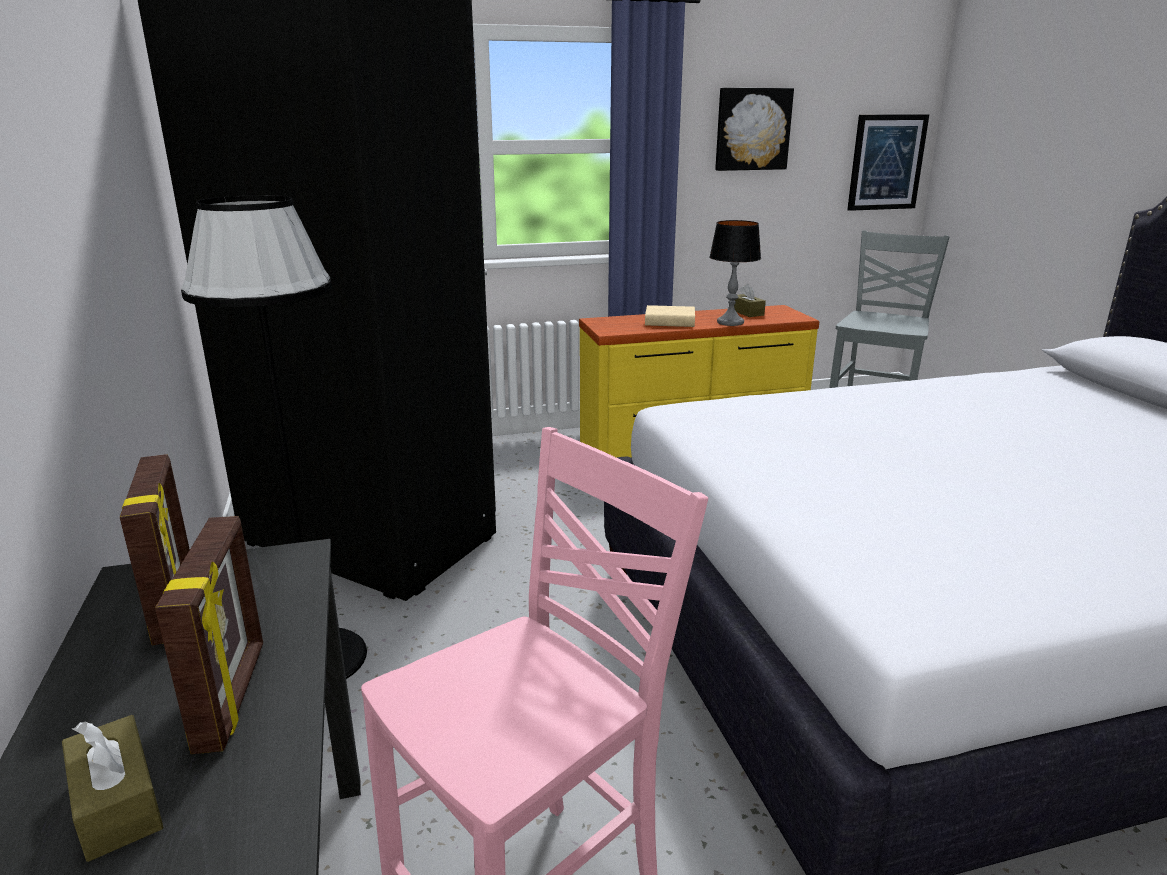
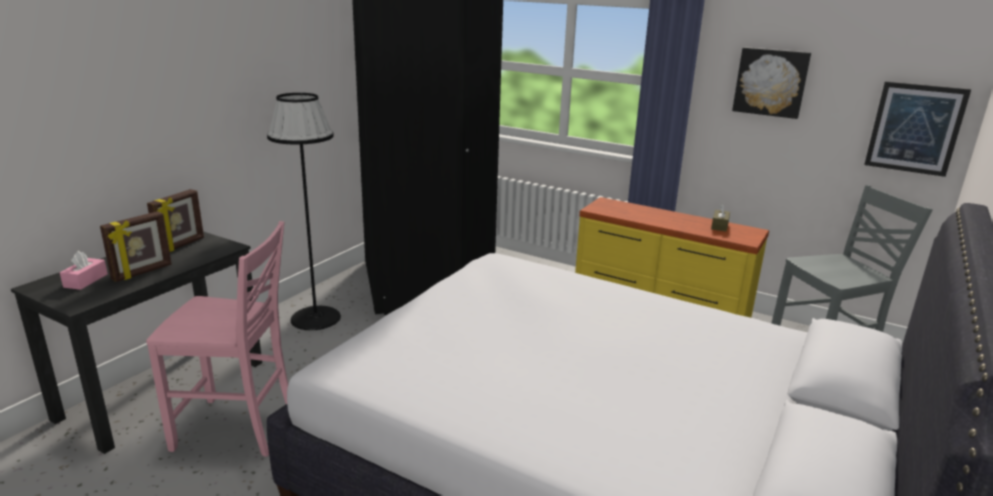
camera: 45 degrees right, 0 degrees up
brown tissue box [62,715,164,862] -> pink tissue box [60,251,108,290]
beige book [645,305,695,327] -> none
table lamp [709,220,761,326] -> none

